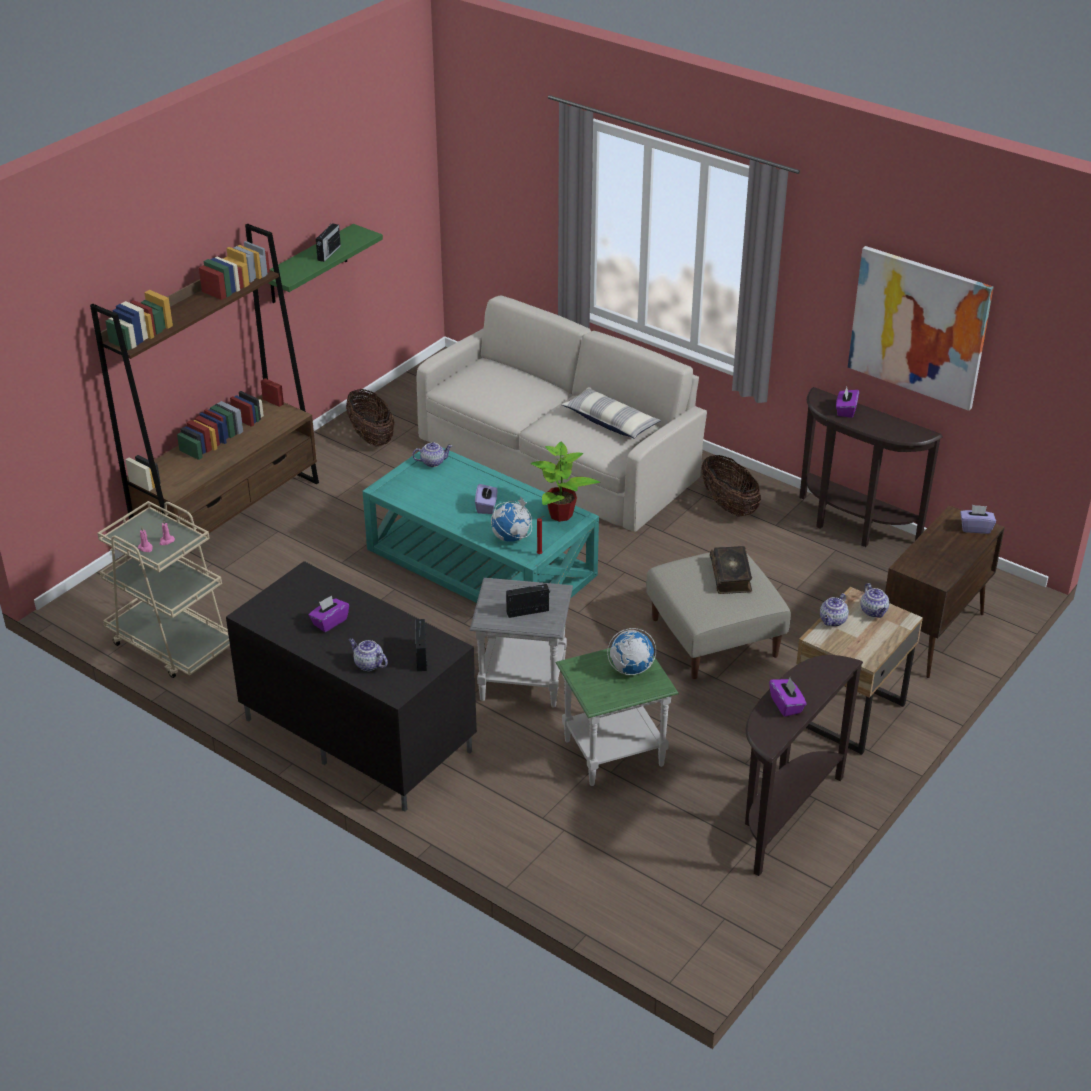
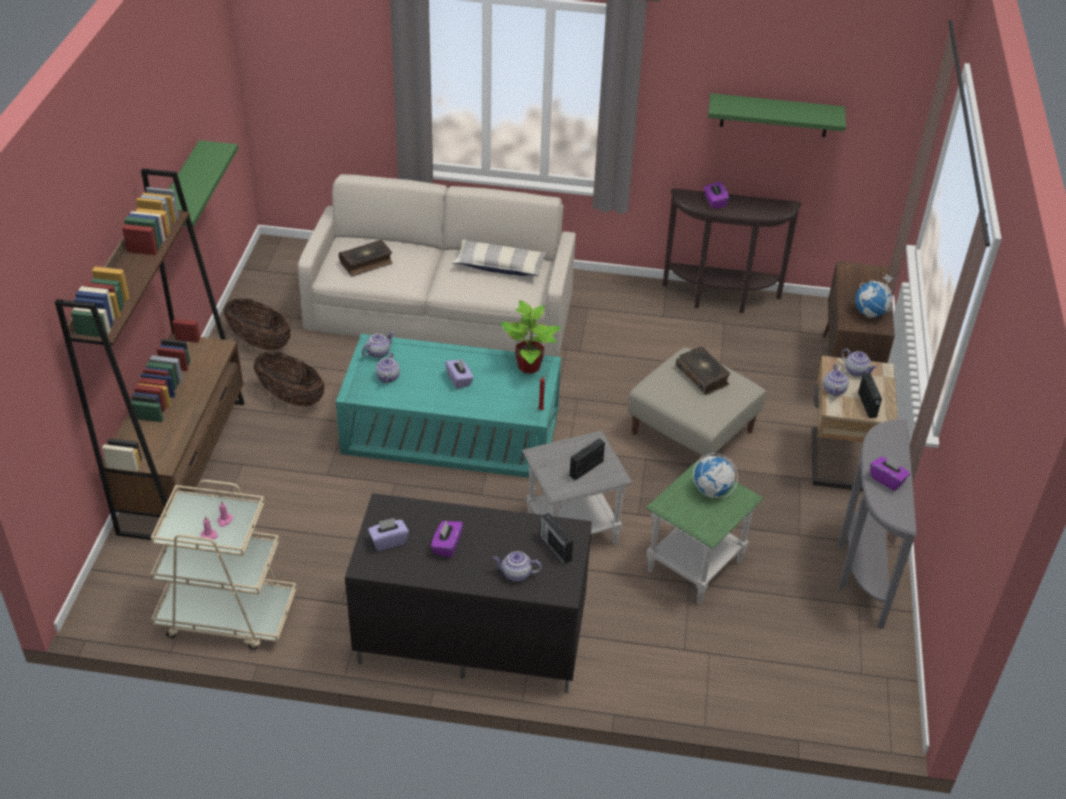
camera: 30 degrees left, 5 degrees up
radio [316,222,341,262] -> radio moved to [858,372,882,418]
globe [491,496,532,542] -> globe moved to [855,274,893,318]
basket [702,455,761,517] -> basket moved to [253,352,325,407]
brown console table [745,655,863,876] -> grey console table [838,419,916,629]
picture [848,246,994,411] -> green shelf [708,93,846,137]
purple tissue box [960,505,996,534] -> purple tissue box moved to [368,518,409,551]
none -> book [339,240,393,276]
none -> teapot [376,352,400,383]

